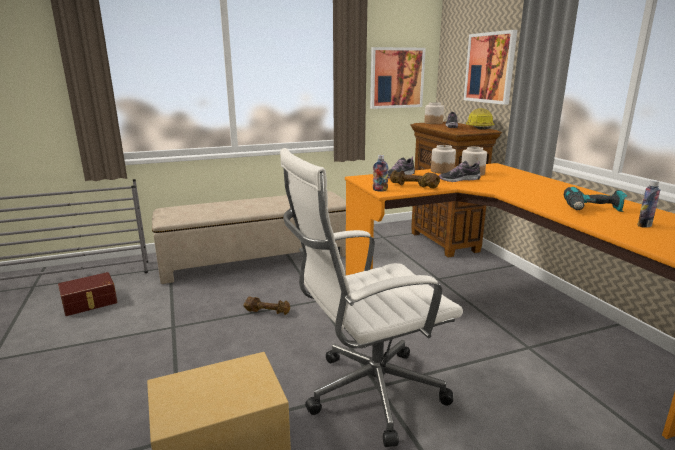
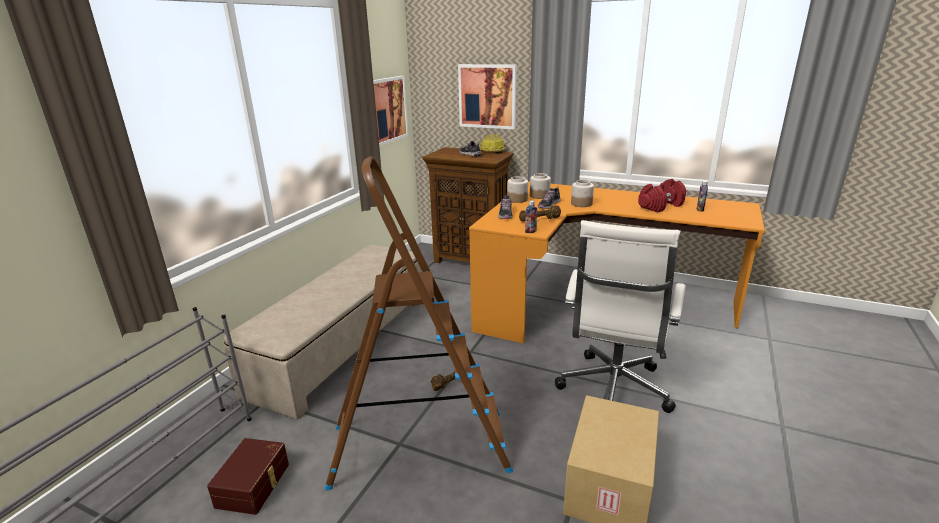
camera: 45 degrees left, 5 degrees up
jar [424,102,444,124] -> jar moved to [571,180,594,207]
power drill [564,187,627,212] -> red dumbbell [638,179,686,212]
none -> brown step ladder [324,156,513,490]

